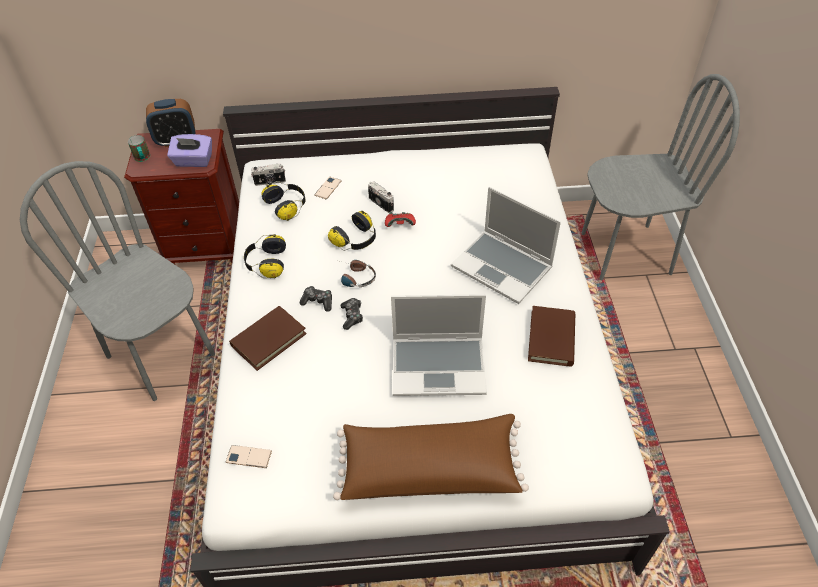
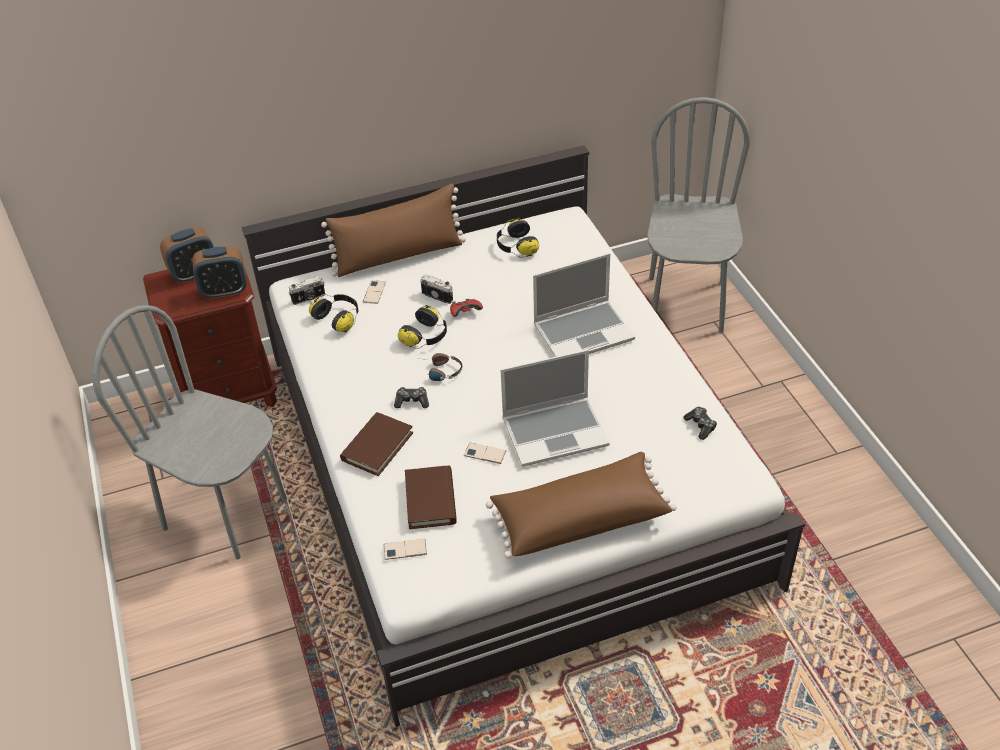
camera: 15 degrees left, 5 degrees down
mug [128,135,150,162] -> none
purple tissue box [167,134,212,167] -> alarm clock [192,246,247,299]
headphones [244,234,286,278] -> headphones moved to [497,218,539,258]
game controller [341,298,363,330] -> game controller moved to [683,407,717,440]
laptop [451,187,561,304] -> laptop turned 45 degrees counterclockwise [533,253,635,357]
brown book [528,306,575,367] -> brown book moved to [405,465,457,529]
grey chair [581,74,740,280] -> grey chair turned 60 degrees counterclockwise [647,97,750,333]
none -> brown pillow [321,184,466,277]
none -> phone [464,442,506,464]

